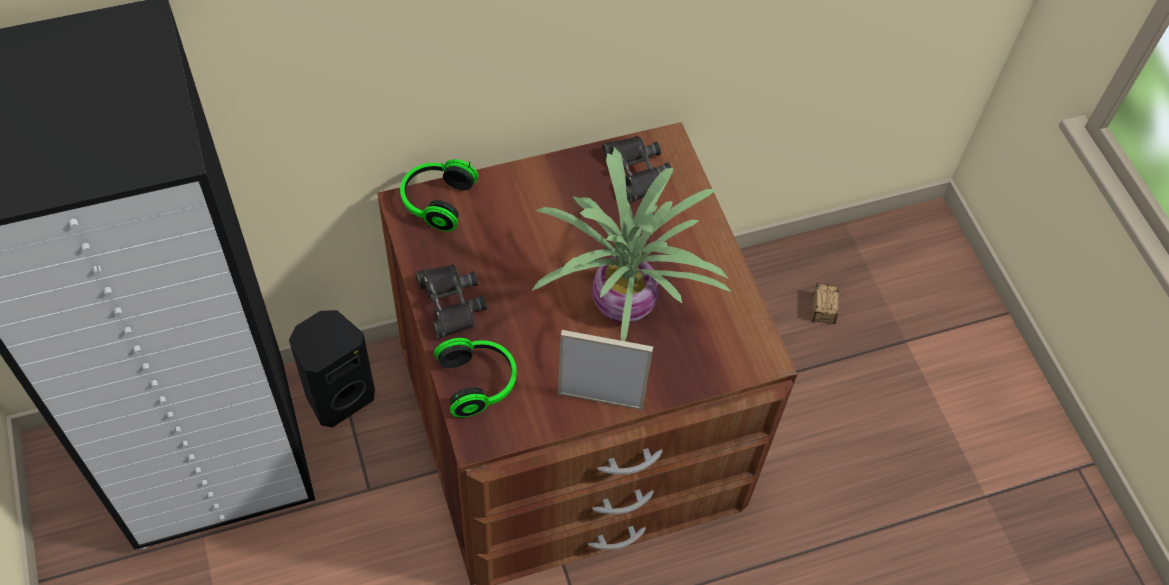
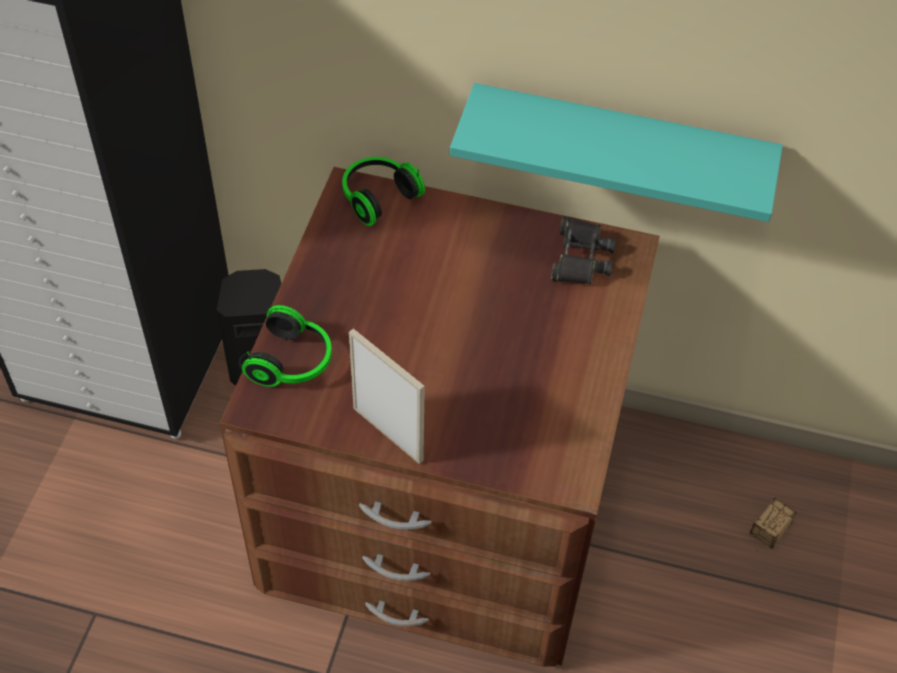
camera: 35 degrees right, 5 degrees down
black binoculars [415,264,487,339] -> none
potted plant [531,147,731,341] -> none
none -> turquoise shelf [450,83,783,222]

